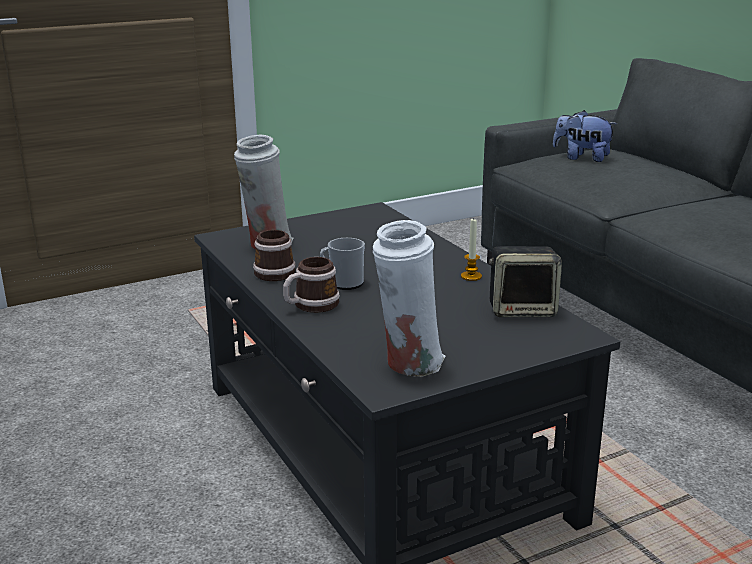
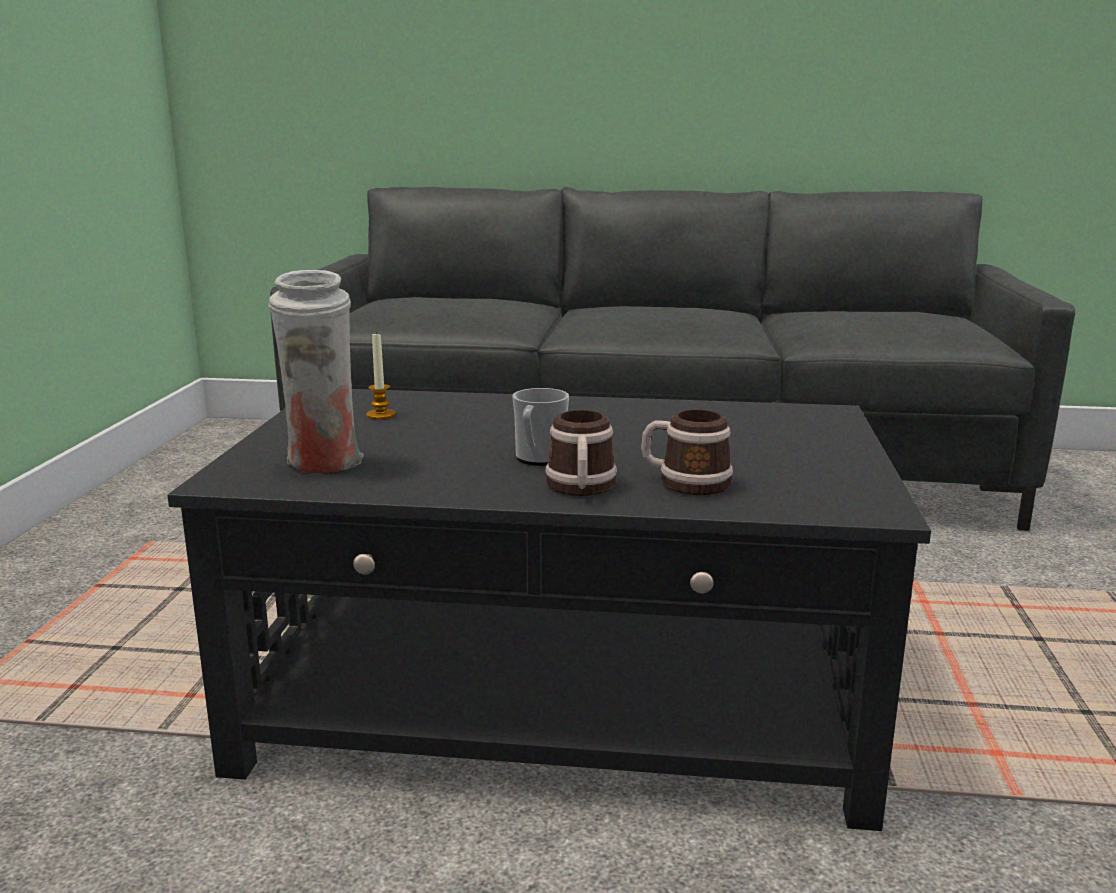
camera: 55 degrees left, 5 degrees down
mug [253,230,296,281] -> mug moved to [641,409,733,495]
white vase [373,220,446,377] -> none
candle [461,219,482,281] -> candle moved to [366,332,395,420]
speaker [489,246,562,317] -> none
plush toy [553,110,617,162] -> none

